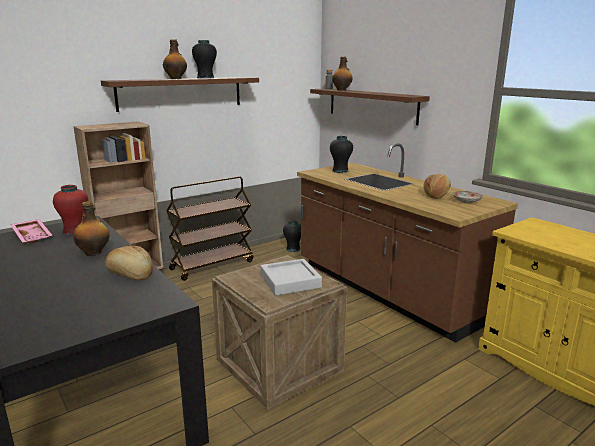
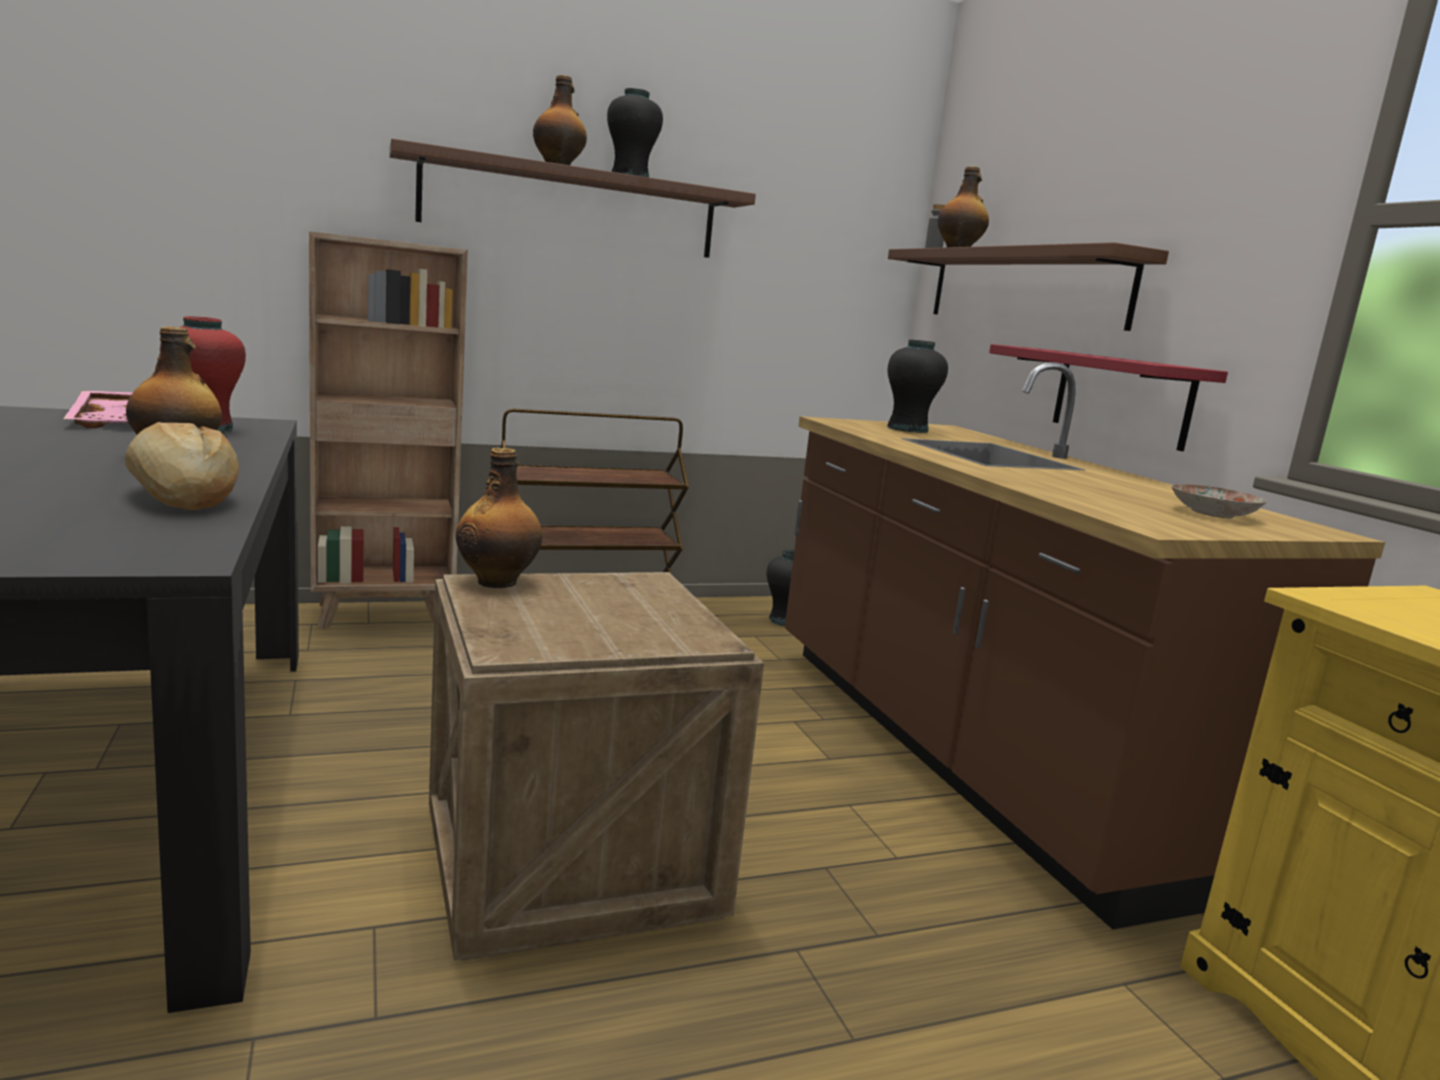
camera: 15 degrees right, 5 degrees down
grey tray [261,259,322,296] -> none
bread [424,174,451,199] -> none
none -> bottle [456,447,543,588]
none -> red shelf [989,344,1228,451]

